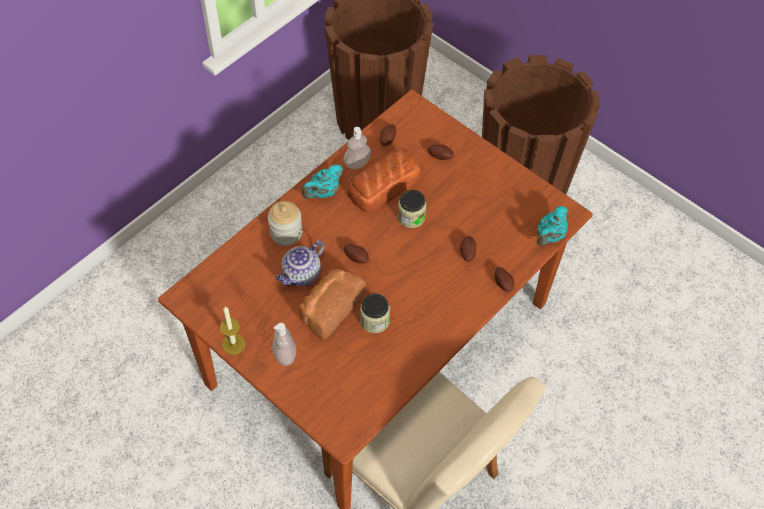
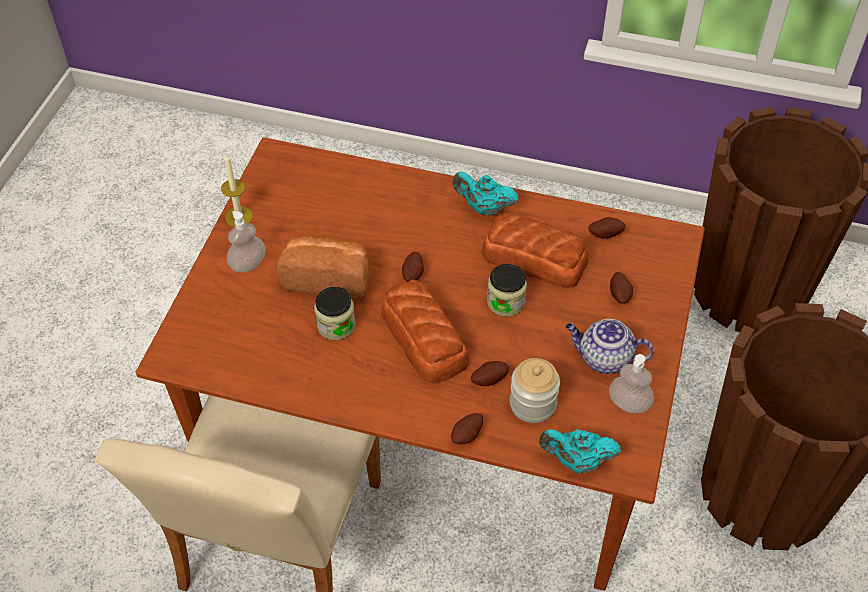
camera: 65 degrees right, 5 degrees down
jar [268,201,302,246] -> jar moved to [510,358,560,423]
teapot [276,240,325,286] -> teapot moved to [565,319,654,374]
soap dispenser [343,127,371,169] -> soap dispenser moved to [609,354,654,413]
none -> bread [381,279,469,383]

